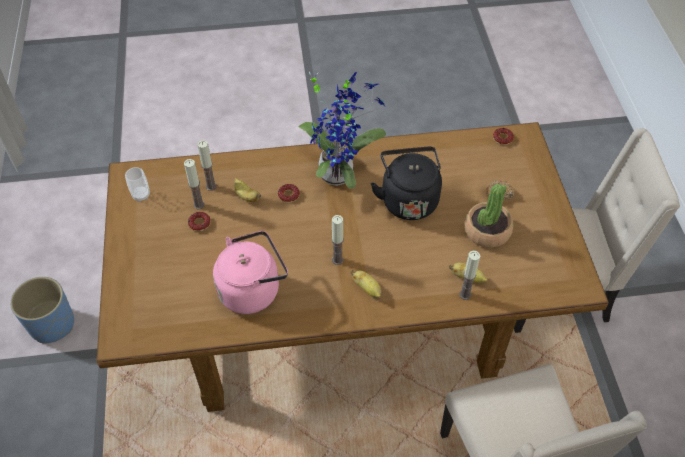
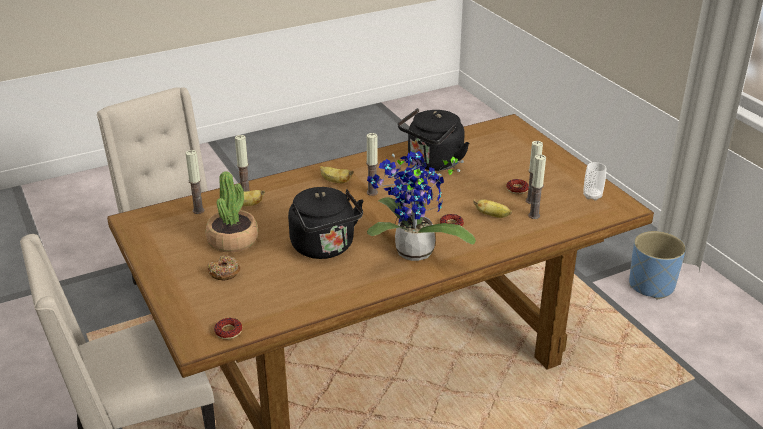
camera: 160 degrees right, 20 degrees down
pink kettle [213,231,288,314] -> black kettle [398,108,469,171]
none -> candle [186,150,204,214]

